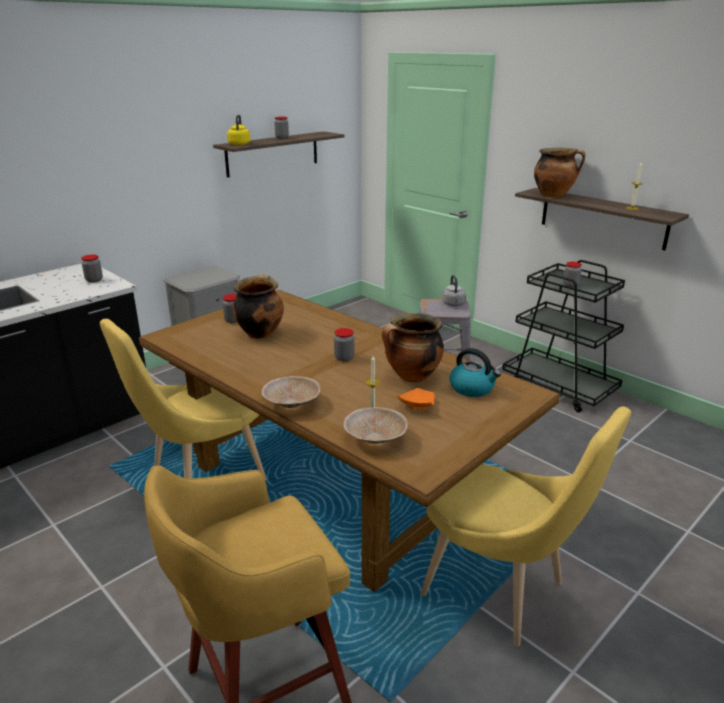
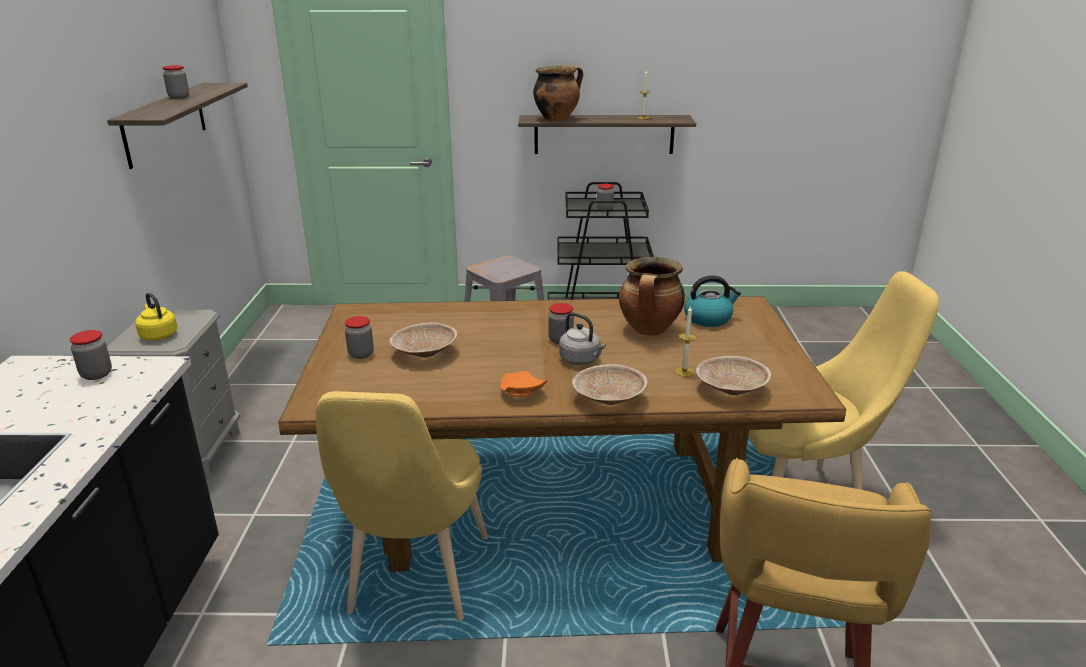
camera: 45 degrees left, 0 degrees up
yellow kettle [227,115,250,145] -> yellow kettle moved to [135,293,177,341]
cooking pot [233,274,284,339] -> beige bowl [389,322,457,358]
orange plate [397,388,435,410] -> orange plate moved to [500,371,547,397]
grey kettle [442,275,466,306] -> grey kettle moved to [559,313,606,365]

